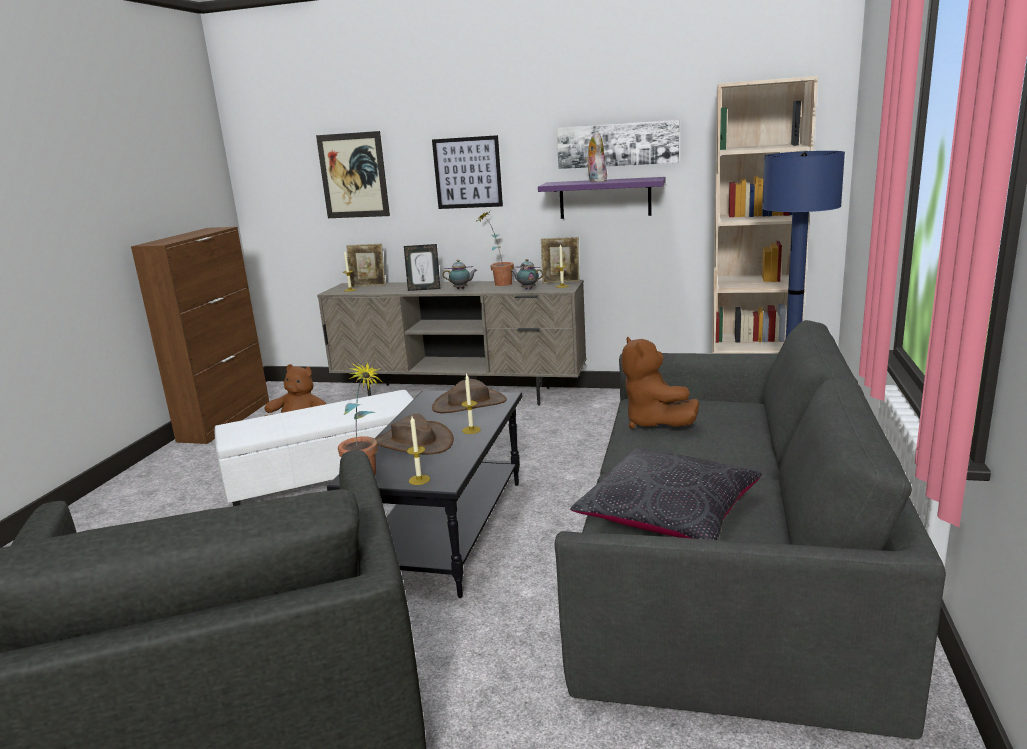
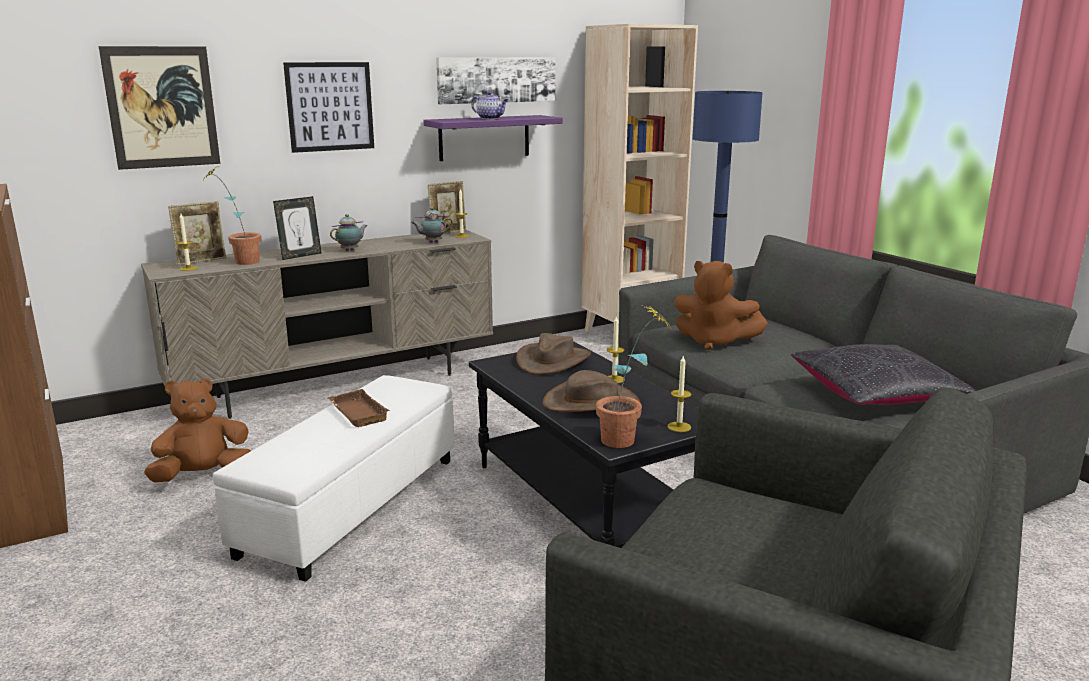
camera: 45 degrees left, 0 degrees up
potted plant [475,212,514,286] -> potted plant moved to [203,166,261,265]
plush toy [585,132,607,182] -> teapot [471,92,508,119]
none -> brown tray [328,389,390,427]

